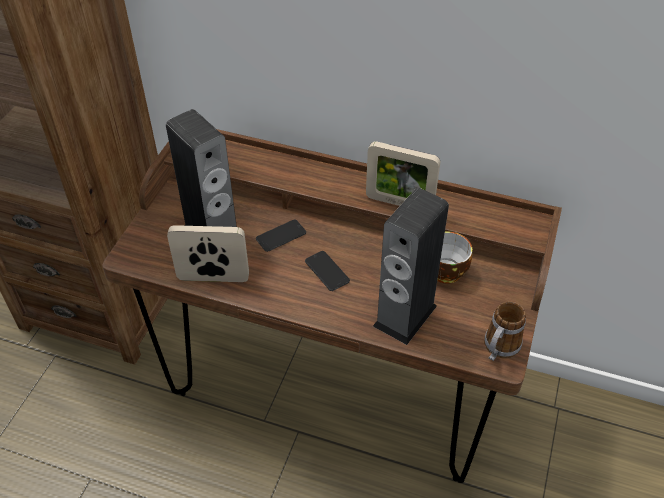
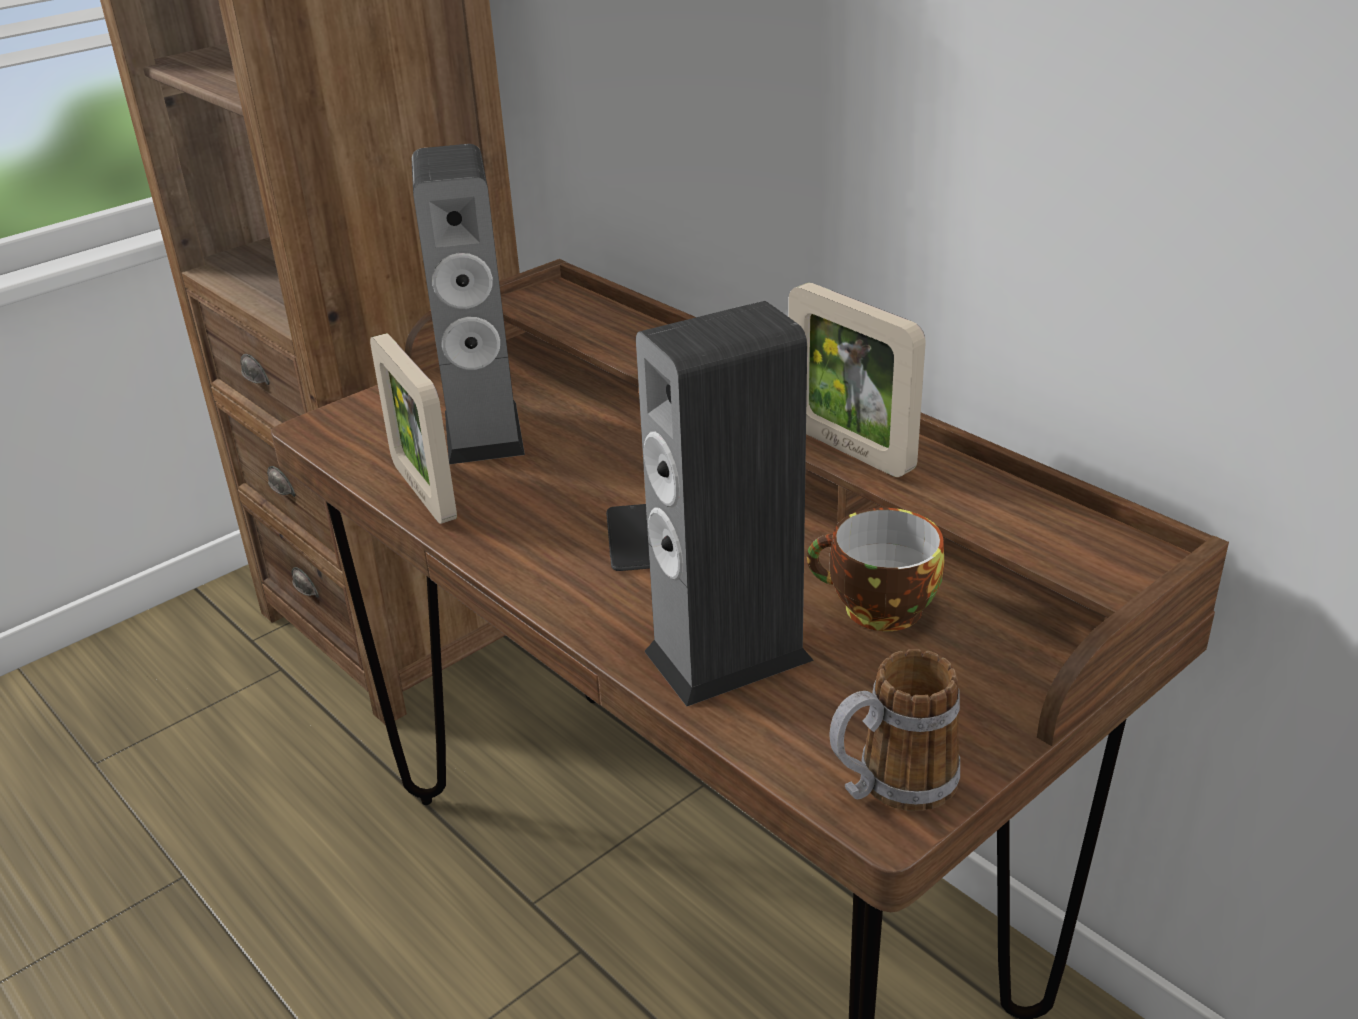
camera: 30 degrees right, 15 degrees down
picture frame [167,225,249,282] -> picture frame turned 150 degrees counterclockwise [370,333,457,524]
phone [256,220,306,252] -> none

